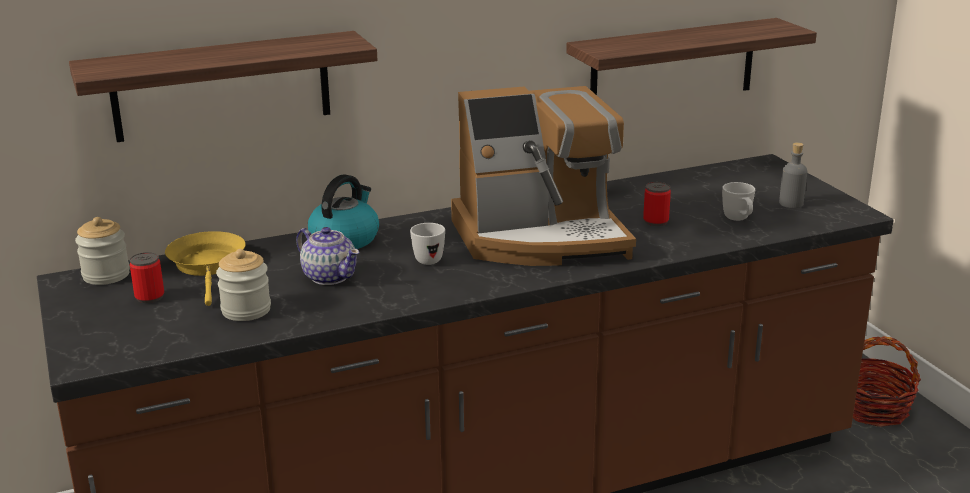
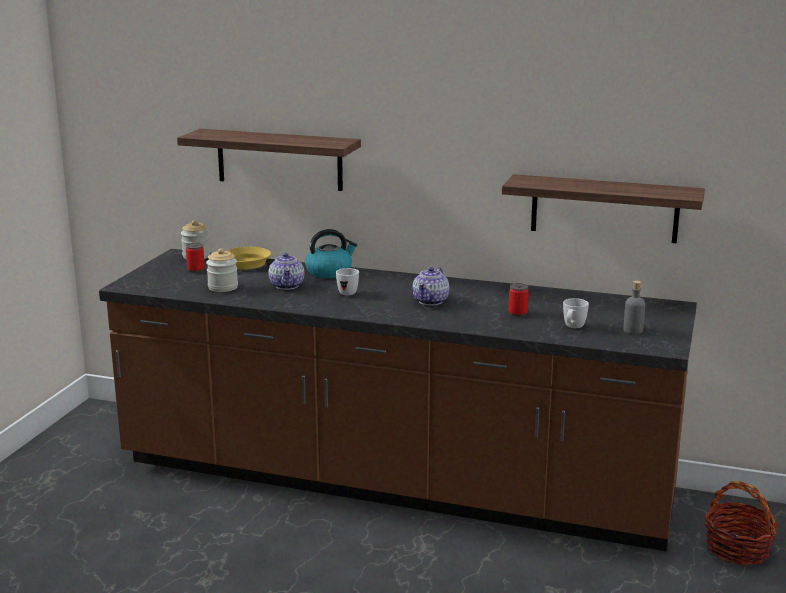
camera: 40 degrees right, 5 degrees down
coffee machine [451,86,636,266] -> teapot [412,267,449,306]

